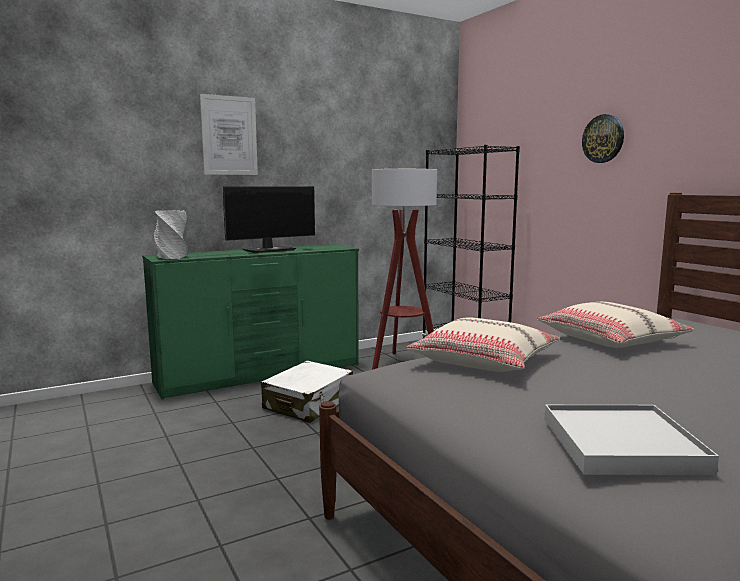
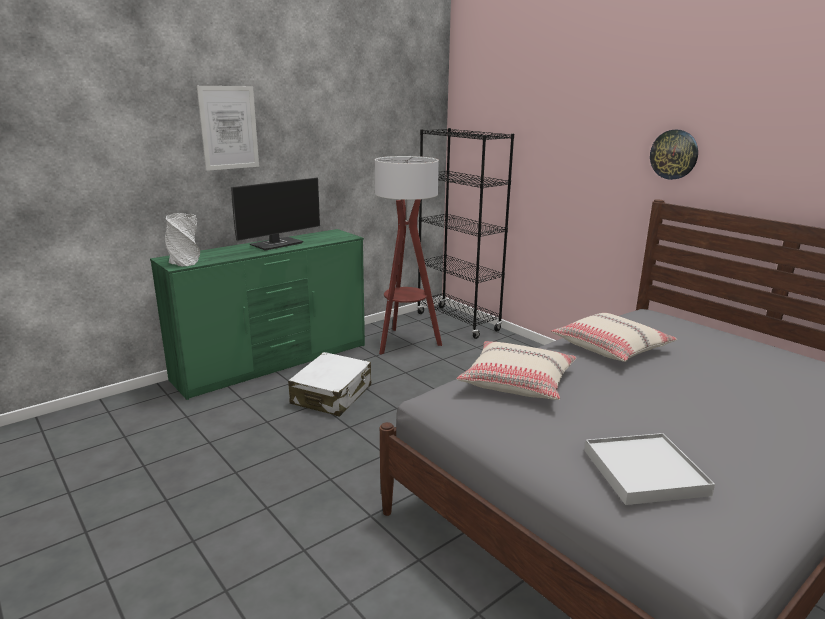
camera: 10 degrees left, 10 degrees up
wall clock [582,114,624,163] -> wall clock moved to [650,130,698,180]

